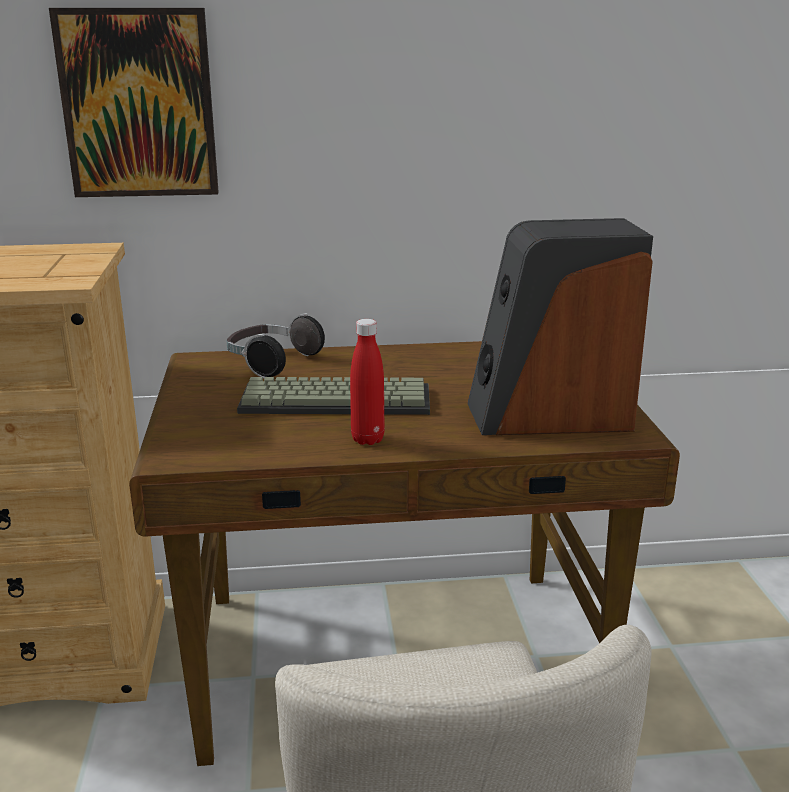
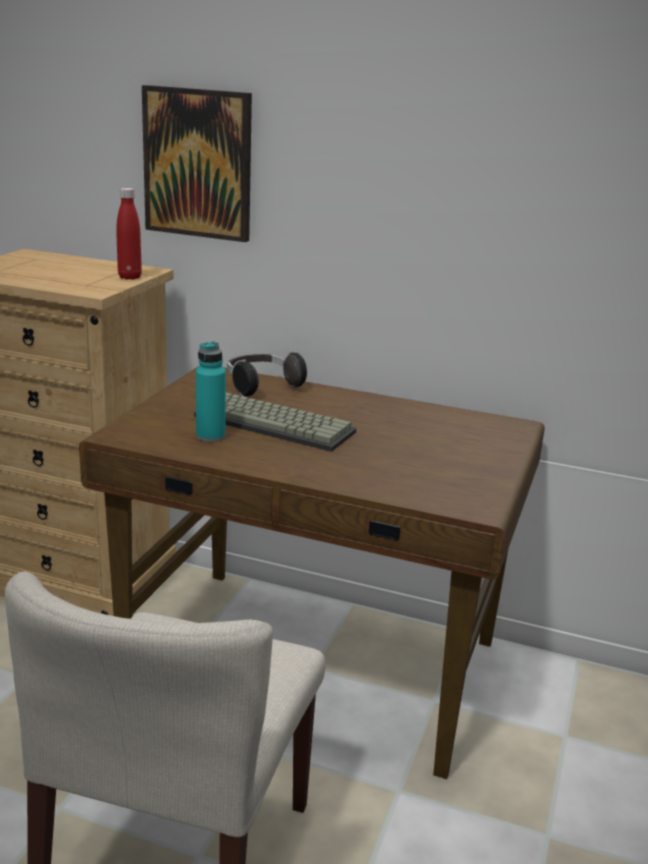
camera: 25 degrees right, 0 degrees up
red bottle [350,319,385,445] -> red bottle moved to [116,188,142,280]
speaker [467,218,653,435] -> none
none -> turquoise bottle [196,341,226,442]

